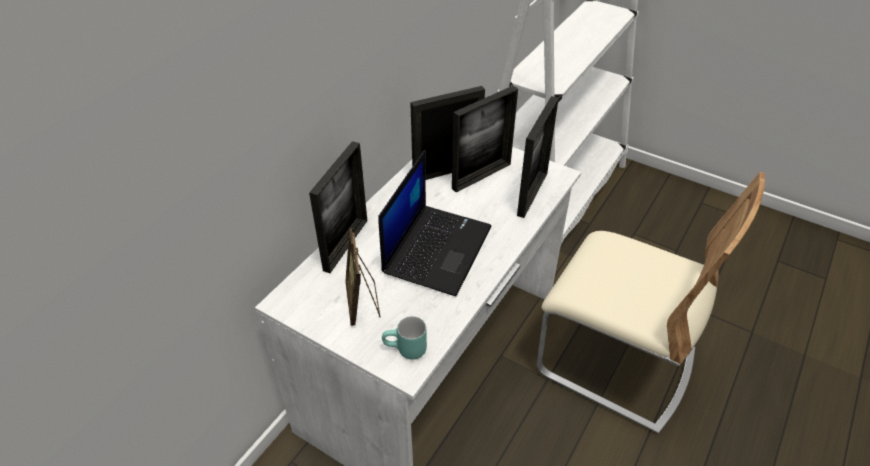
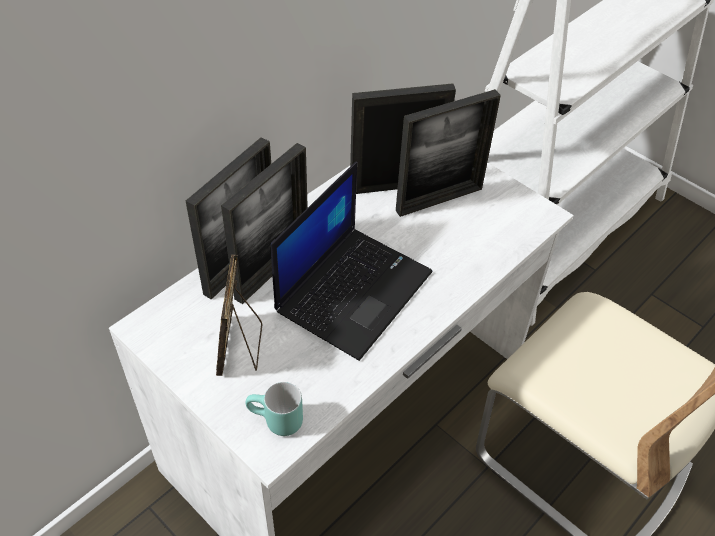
camera: 10 degrees right, 5 degrees up
picture frame [517,96,559,218] -> picture frame moved to [221,143,308,304]

